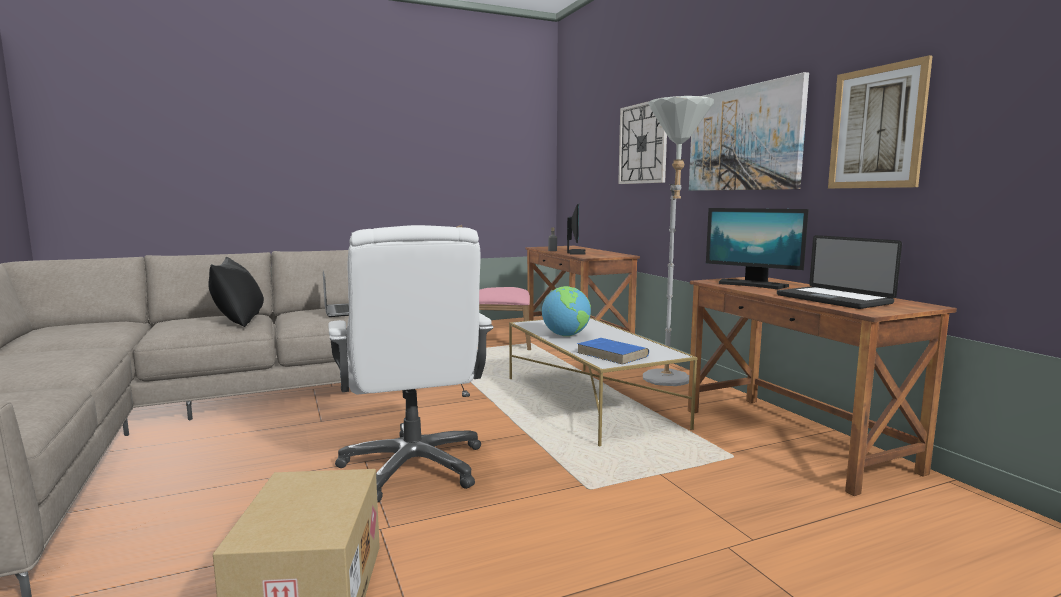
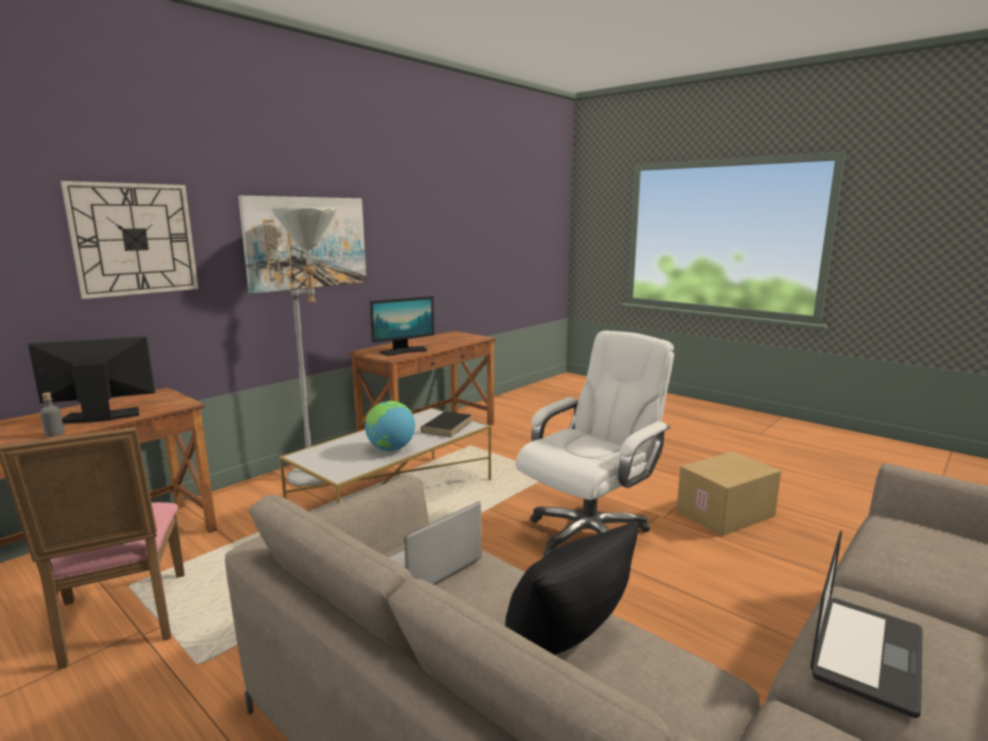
camera: 115 degrees left, 5 degrees up
blue book [577,338,649,365] -> black book [421,411,471,437]
monitor [706,208,809,289] -> monitor turned 45 degrees clockwise [370,296,434,356]
laptop [777,235,902,309] -> laptop moved to [810,530,923,718]
picture [828,55,933,189] -> none

